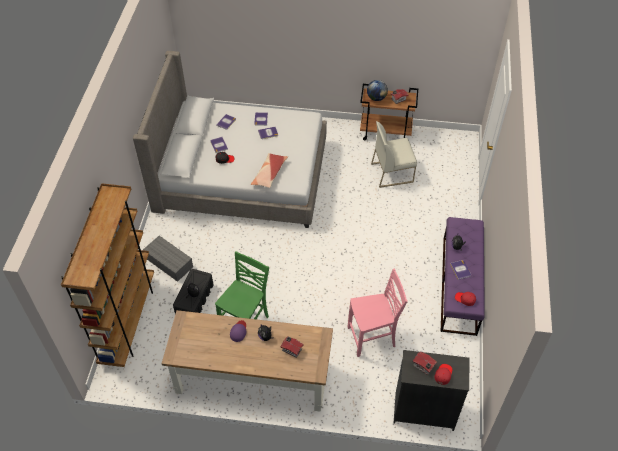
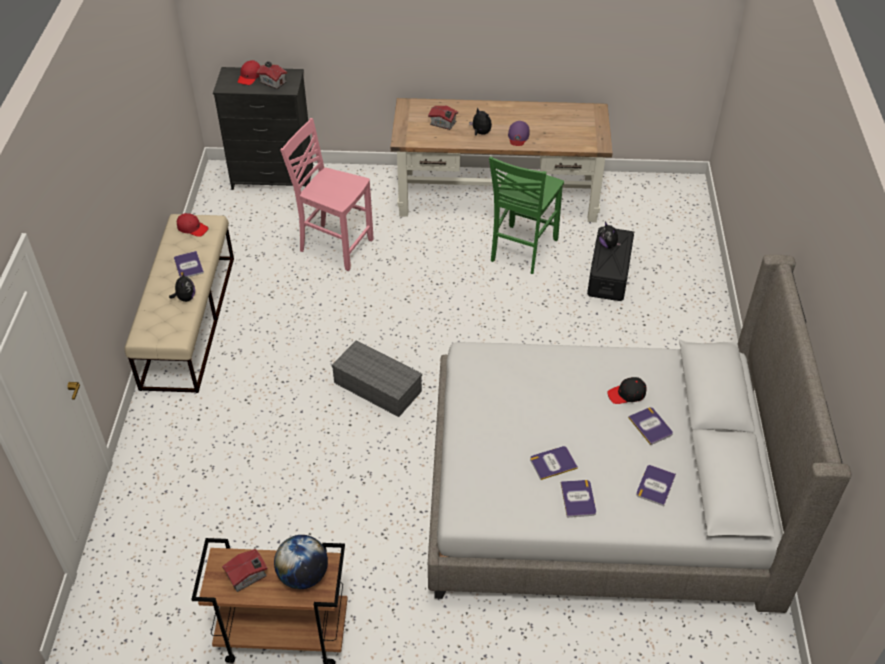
camera: 175 degrees right, 5 degrees down
brown bookcase [61,183,154,367] -> none
grey storage box [143,236,193,282] -> grey storage box moved to [332,340,422,417]
pillow [251,153,288,188] -> none
pink chair [348,269,408,357] -> pink chair turned 45 degrees clockwise [280,118,374,271]
white chair [371,121,417,188] -> none
purple bench [440,217,485,336] -> beige bench [124,214,234,393]

